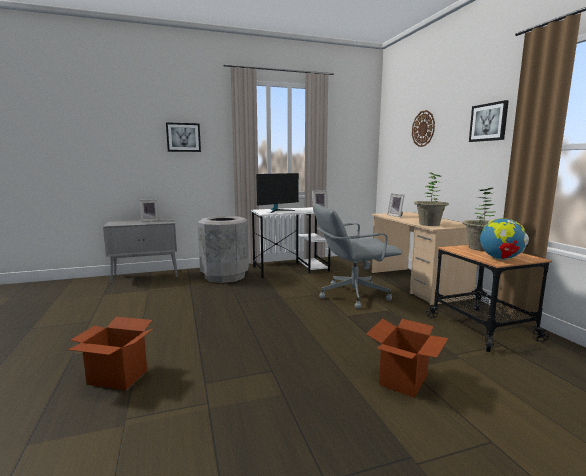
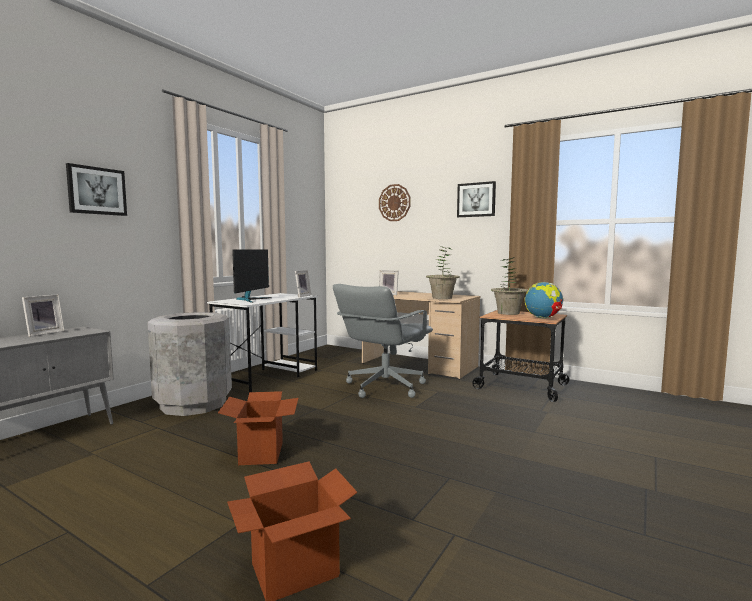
camera: 40 degrees left, 5 degrees down
cardboard box [366,319,448,398] -> cardboard box moved to [218,391,298,465]

